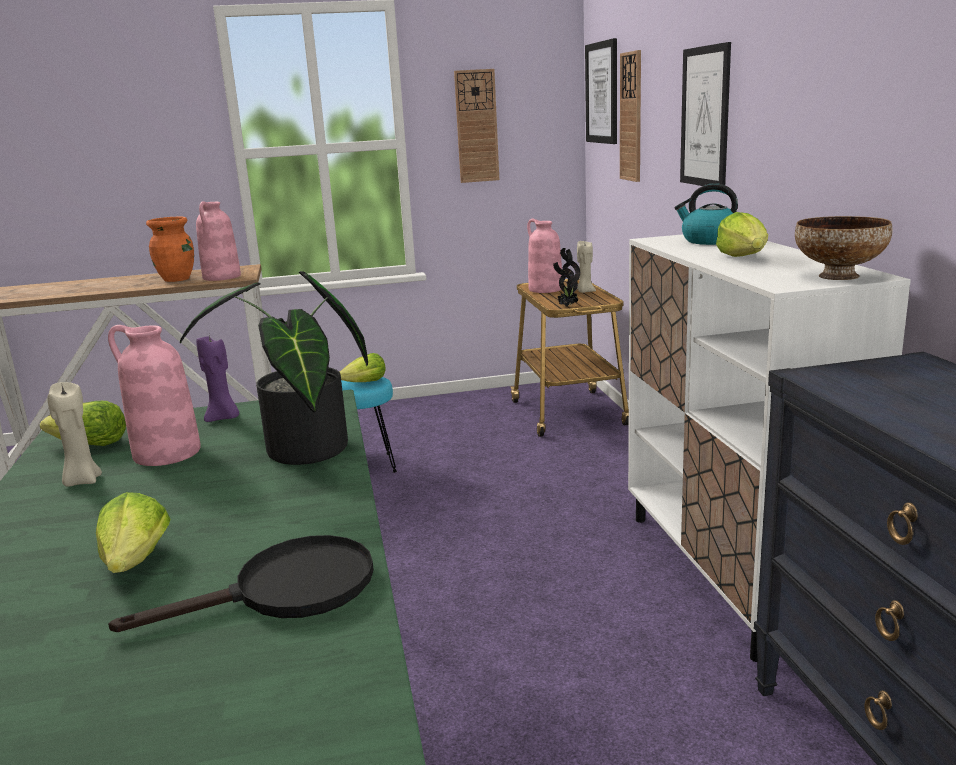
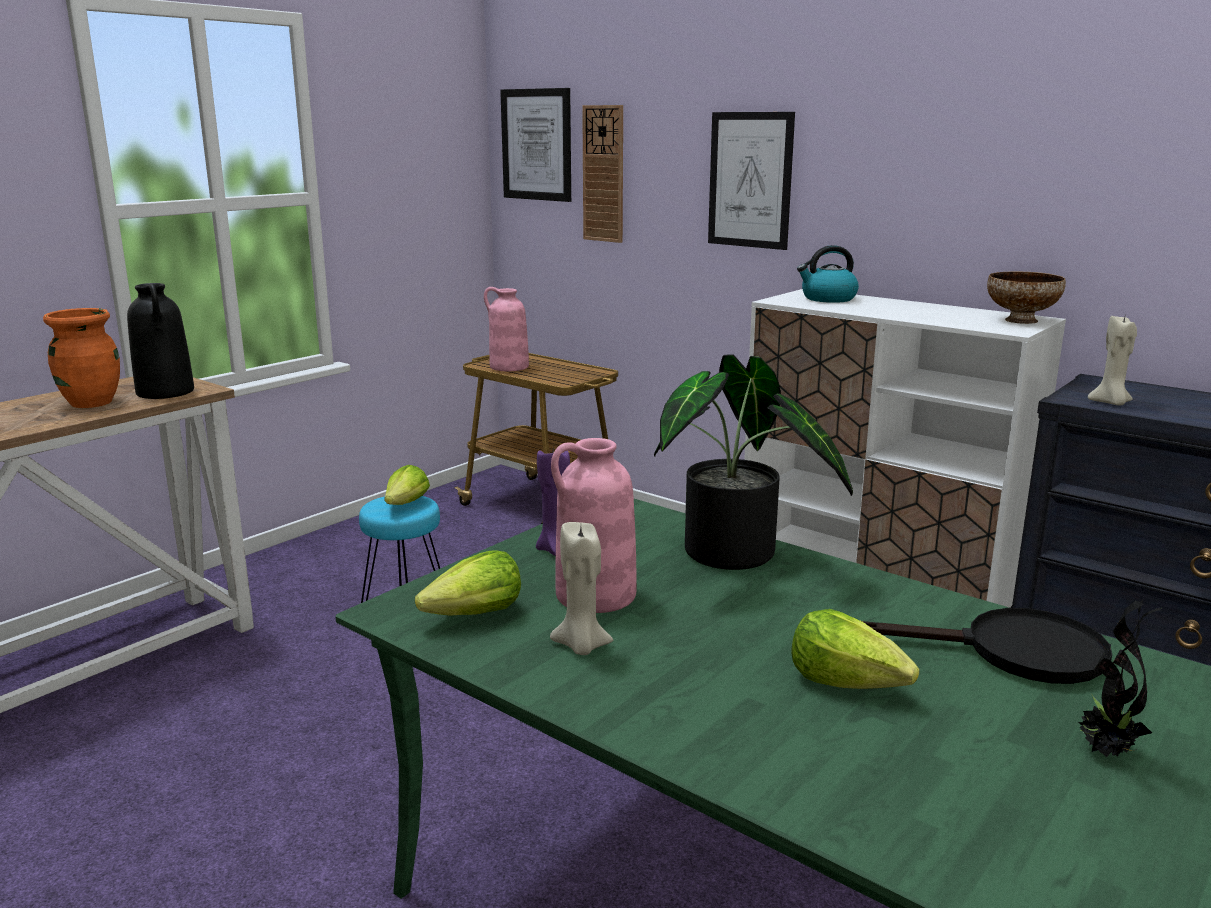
camera: 40 degrees left, 0 degrees up
black frying pan [108,535,374,632] -> black frying pan turned 75 degrees clockwise [862,608,1112,684]
pink vase [196,201,241,281] -> black vase [127,283,194,399]
wall clock [454,69,499,183] -> none
potted plant [553,248,580,306] -> potted plant moved to [1078,600,1161,757]
beige candle [577,241,596,293] -> beige candle moved to [1088,313,1137,406]
lettuce [716,212,768,257] -> none

